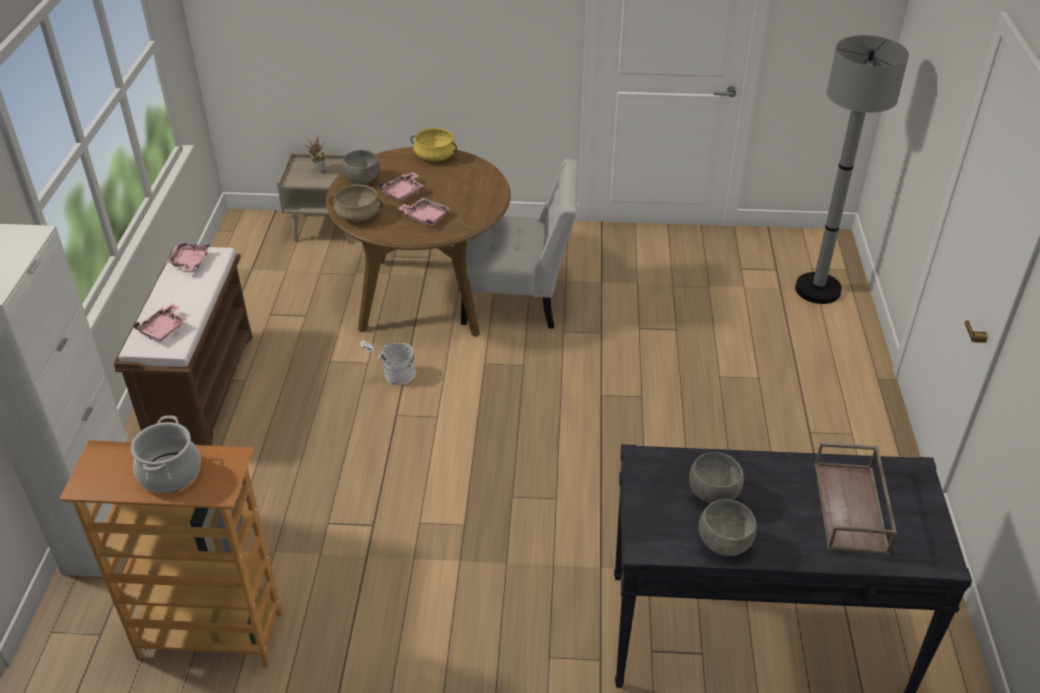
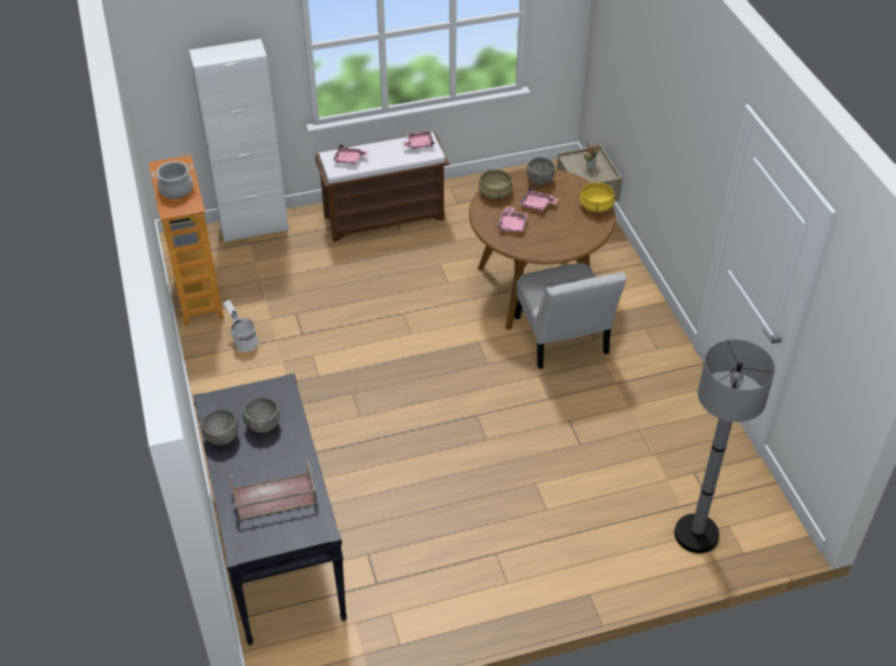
camera: 70 degrees right, 5 degrees up
white bucket [360,340,415,385] -> white bucket moved to [223,300,258,352]

